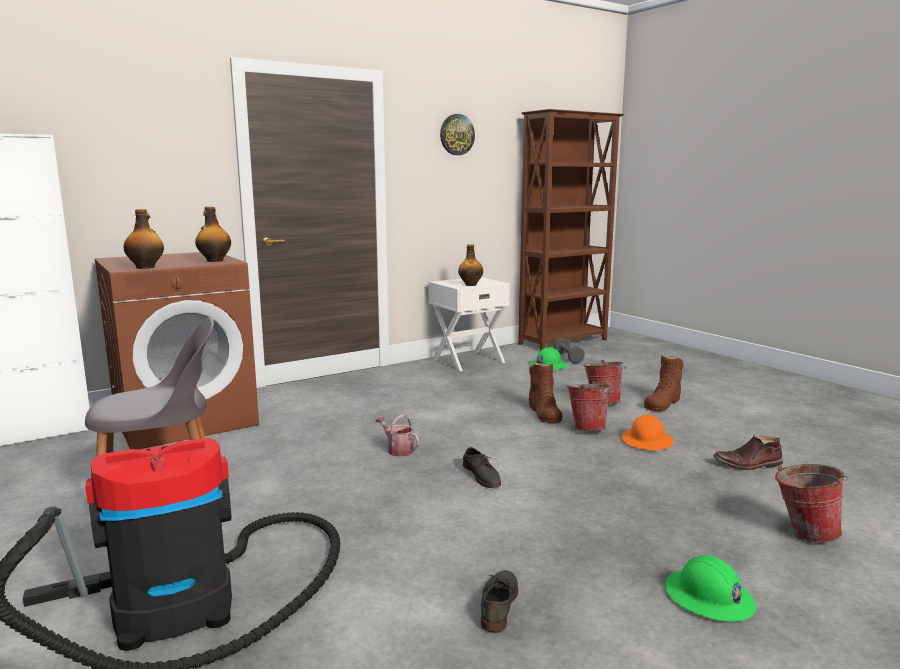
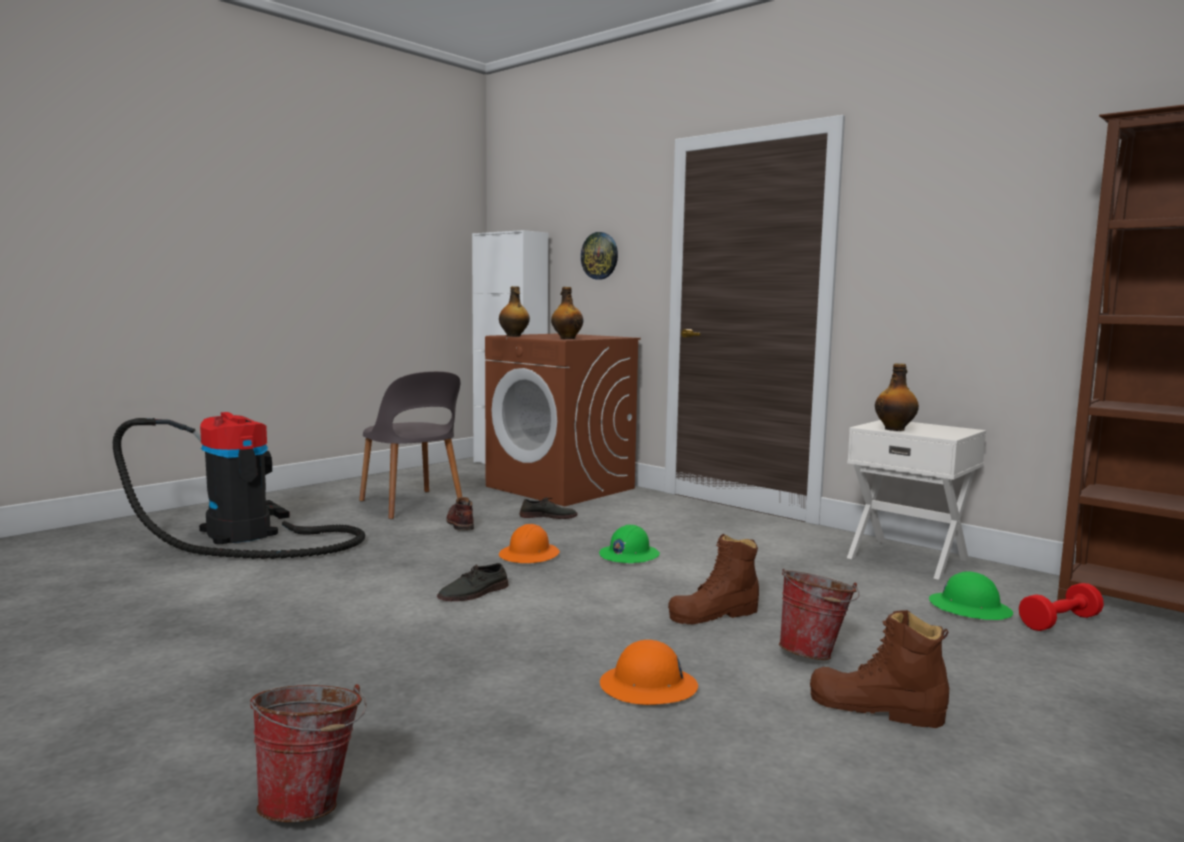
camera: 75 degrees right, 5 degrees down
watering can [375,415,419,457] -> orange hard hat [499,524,560,563]
wall clock [440,114,475,155] -> wall clock moved to [581,232,618,280]
grey shoe [481,570,518,633] -> grey shoe moved to [519,497,577,519]
grey dumbbell [554,338,585,363] -> red dumbbell [1019,583,1104,631]
bucket [567,381,614,431] -> none
green hard hat [665,555,756,622] -> green hard hat moved to [599,525,660,563]
brown boot [713,435,783,470] -> brown boot moved to [446,497,474,531]

